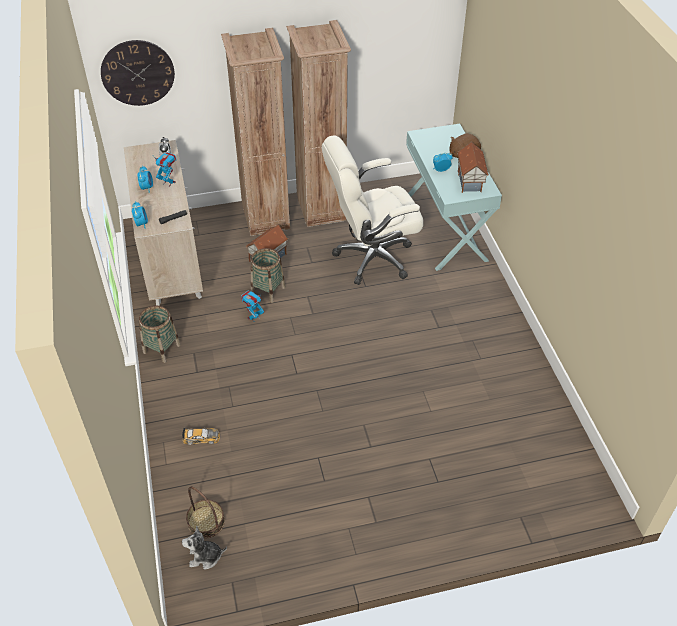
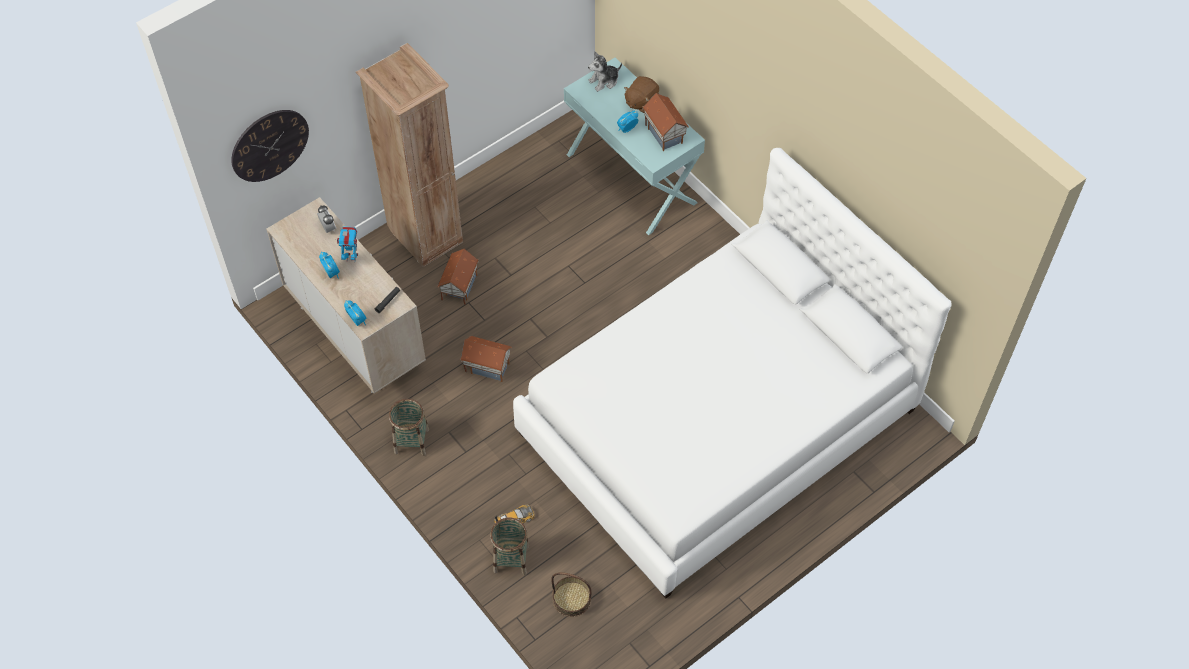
camera: 25 degrees left, 10 degrees up
plush toy [182,526,227,570] -> plush toy moved to [588,52,622,92]
toy robot [241,291,264,322] -> toy house [460,336,512,382]
basket [251,248,285,303] -> basket moved to [490,517,529,575]
brown cabinet [286,20,351,227] -> none
white office chair [322,136,424,285] -> none
none -> white bed [513,148,952,599]

